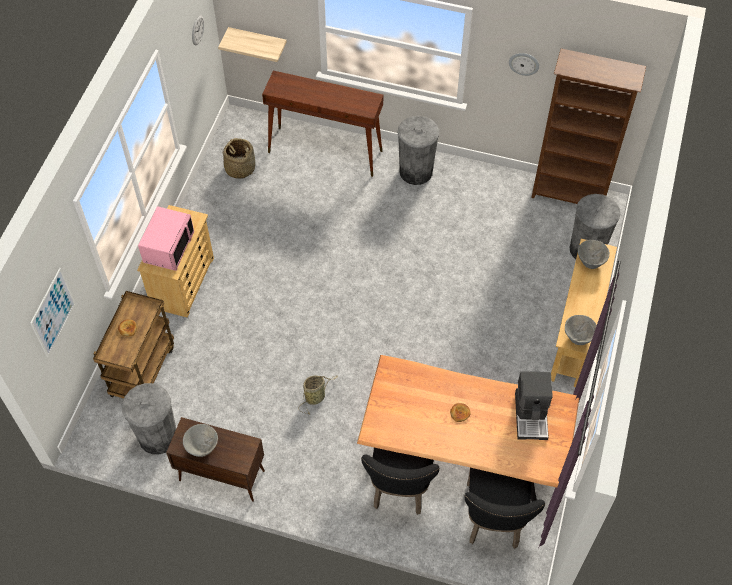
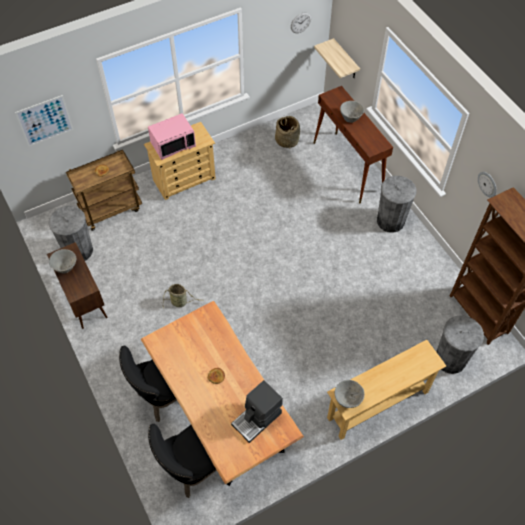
camera: 45 degrees right, 0 degrees up
grey bowl [578,240,610,269] -> grey bowl moved to [340,101,364,123]

